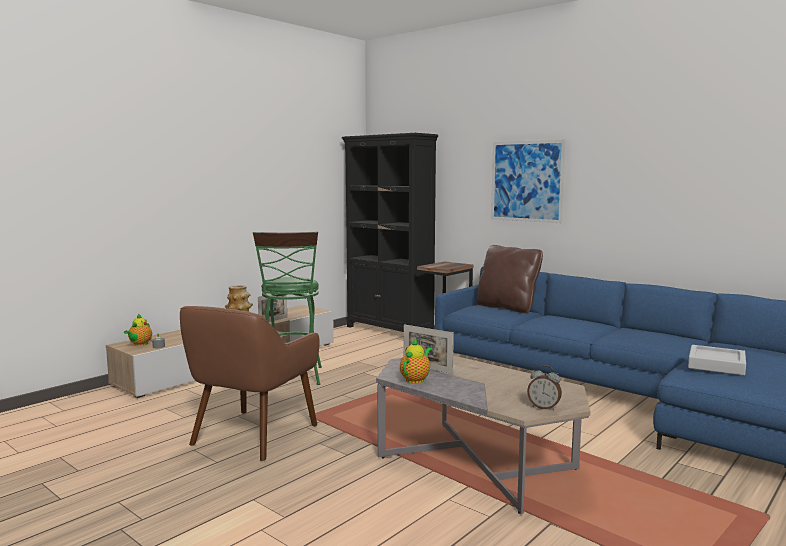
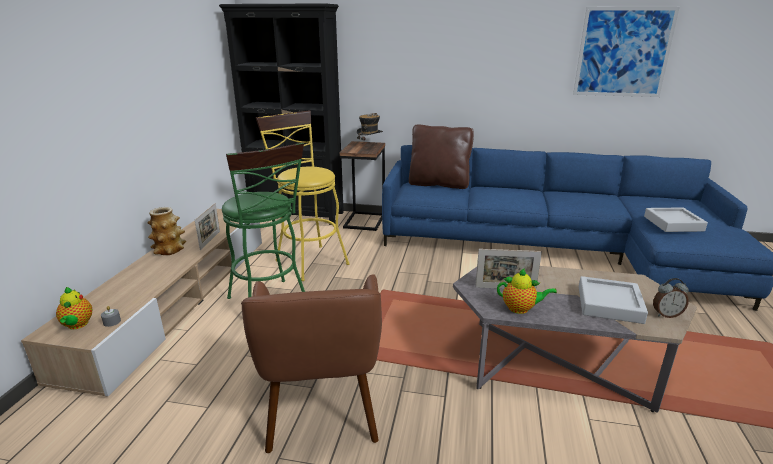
camera: 30 degrees left, 15 degrees up
teapot [400,338,432,383] -> teapot turned 105 degrees clockwise [497,268,557,314]
picture [491,139,566,223] -> picture moved to [573,7,680,97]
none -> yellow stool [256,110,350,281]
none -> hat [357,113,383,149]
none -> grey tray [579,276,648,324]

